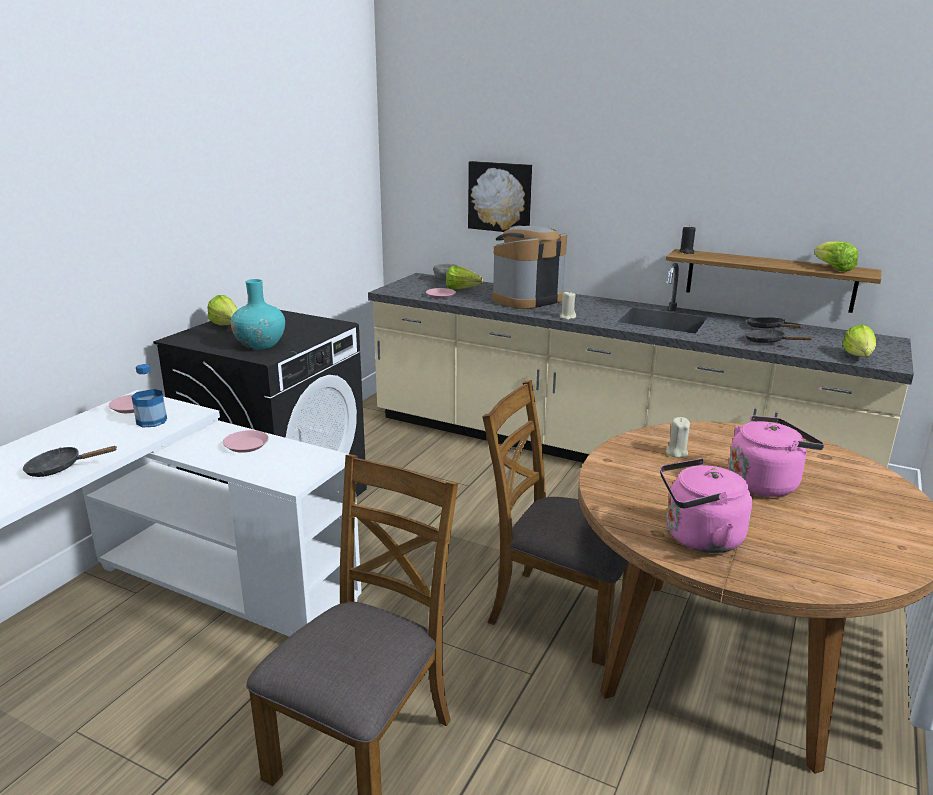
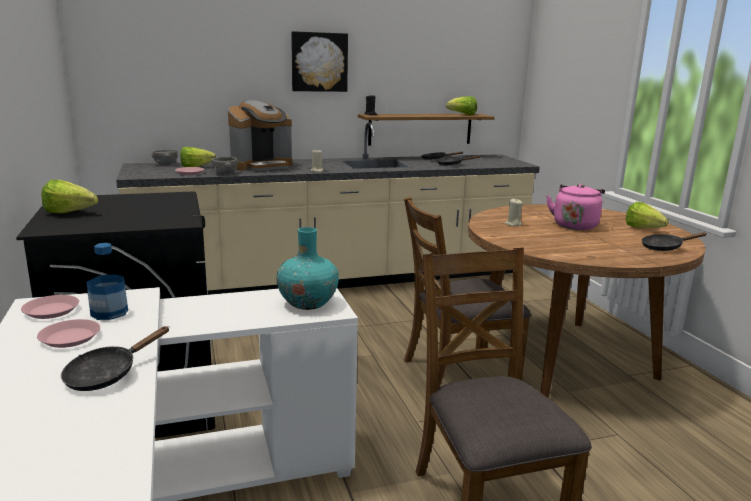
camera: 45 degrees left, 5 degrees down
pink plate [223,430,269,453] -> pink plate moved to [37,319,100,348]
turquoise vase [231,279,285,350] -> turquoise vase moved to [276,227,339,310]
picture [468,161,532,232] -> picture moved to [291,31,348,92]
coffee machine [492,225,567,309] -> coffee machine turned 135 degrees counterclockwise [228,101,292,171]
pink kettle [660,458,752,553] -> none
lettuce [842,324,876,357] -> lettuce moved to [625,202,669,228]
none -> grey bowl [212,156,238,174]
none -> black frying pan [641,232,706,251]

